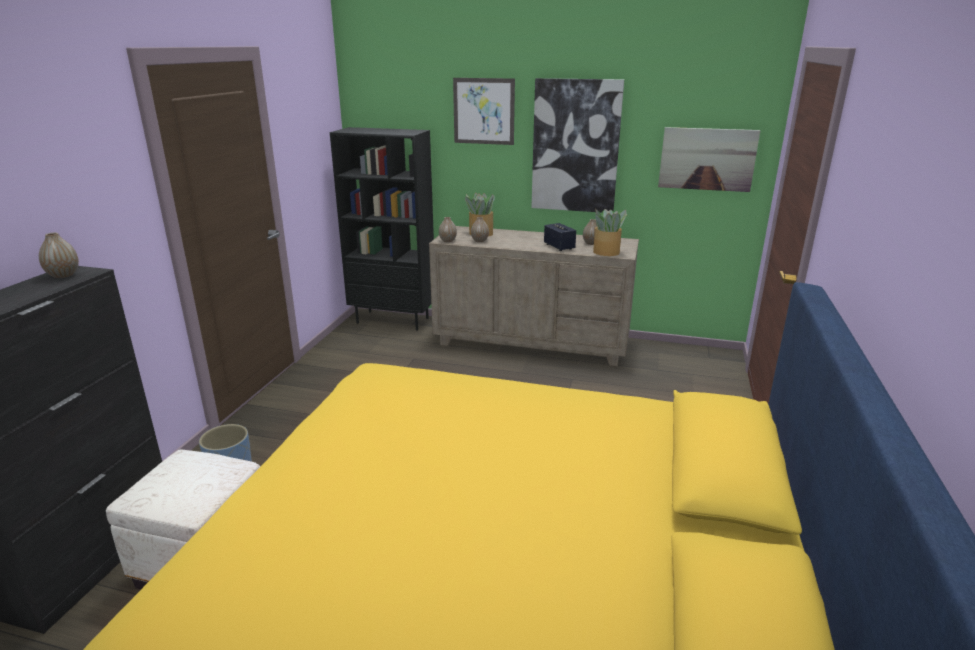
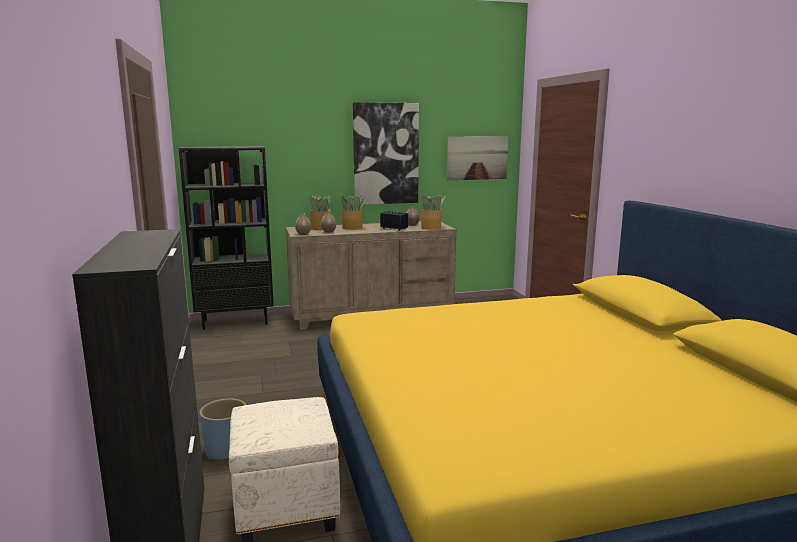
camera: 30 degrees left, 10 degrees down
vase [39,233,79,278] -> none
picture [453,78,515,145] -> none
none -> potted plant [341,195,365,230]

